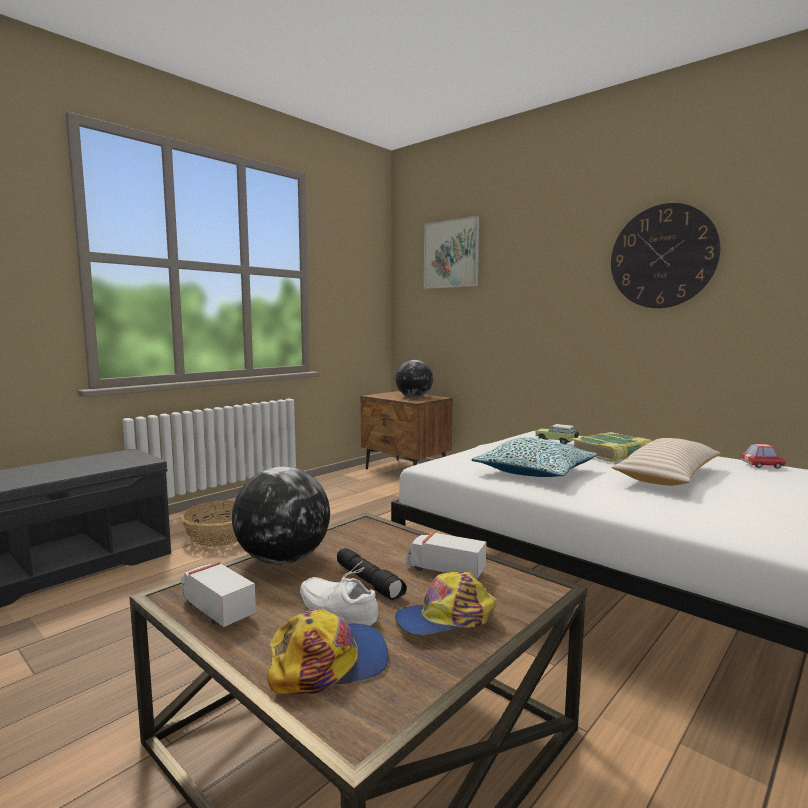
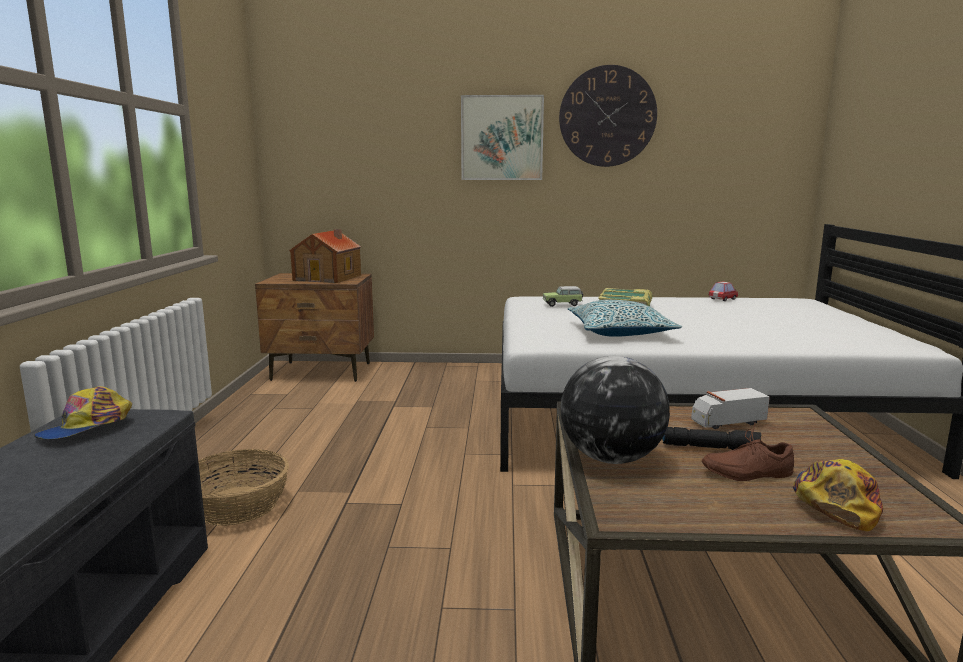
camera: 40 degrees left, 5 degrees up
toy truck [181,562,256,627] -> none
white shoe [300,560,378,626] -> brown shoe [702,422,794,481]
globe [395,360,433,398] -> toy house [289,229,361,283]
cap [395,572,497,635] -> cap moved to [34,386,132,439]
picture [424,216,479,289] -> picture moved to [461,95,544,180]
beige pillow [612,438,721,486] -> none

